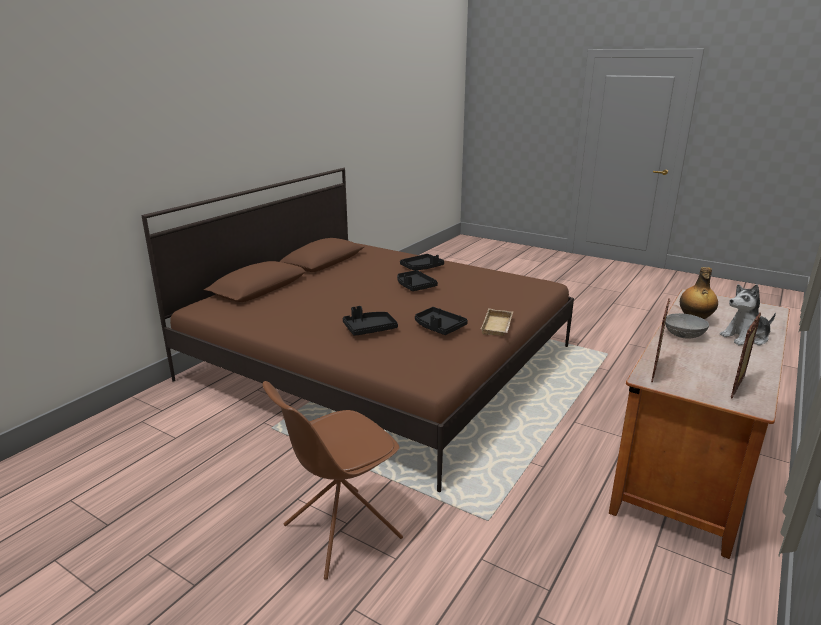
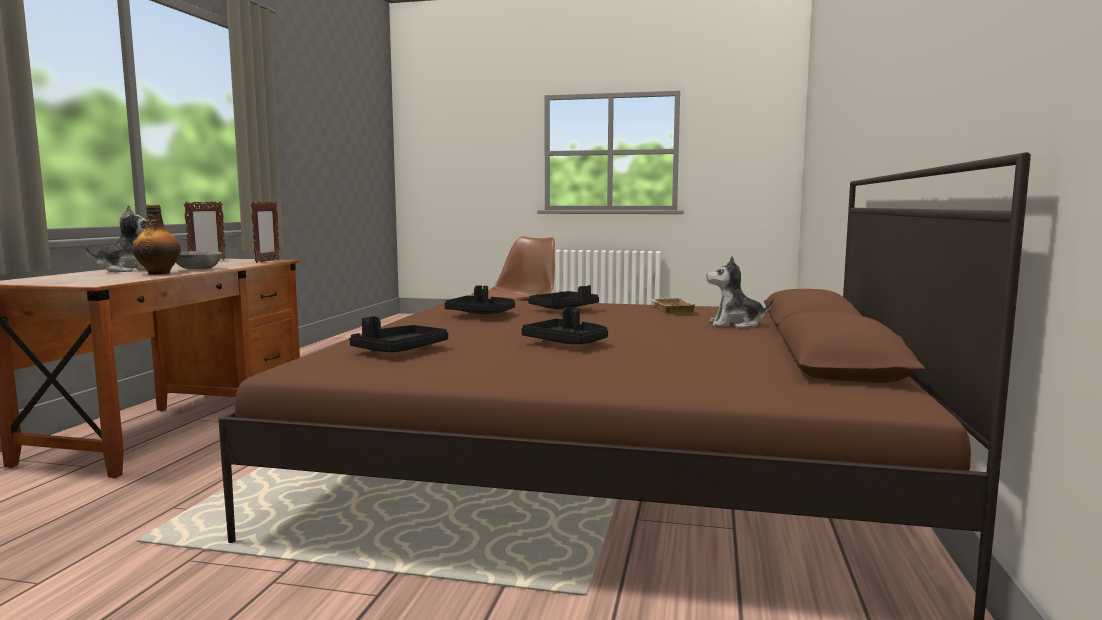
camera: 160 degrees right, 15 degrees down
black tray [400,254,444,270] -> black tray moved to [349,316,448,353]
beige tray [481,308,513,336] -> beige tray moved to [651,298,695,314]
none -> plush toy [706,256,774,328]

